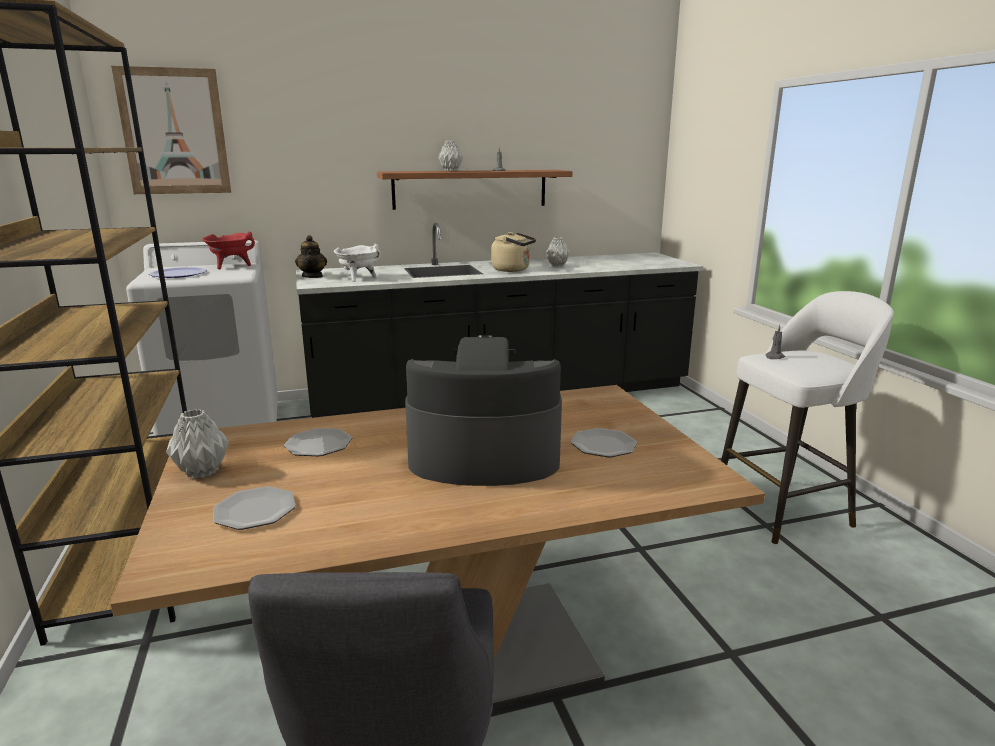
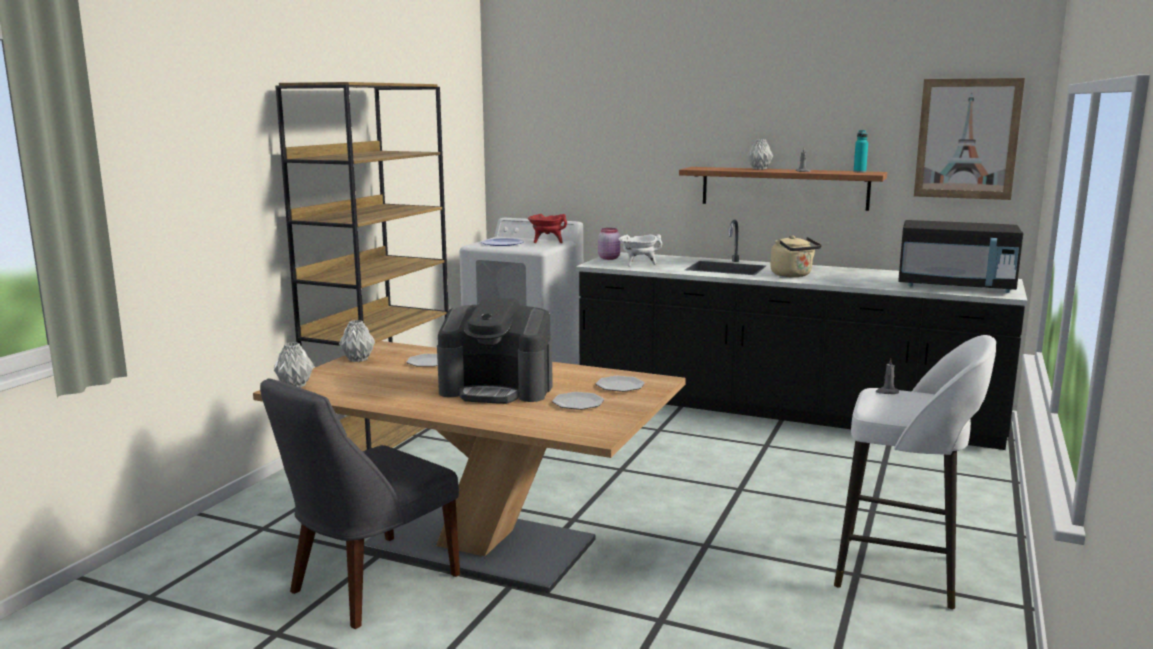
camera: 40 degrees right, 5 degrees down
picture [111,66,231,194] -> picture moved to [914,78,1025,200]
plate [213,486,296,530] -> plate moved to [596,376,645,392]
teapot [295,235,327,278] -> pink jar [598,228,620,260]
coffee machine [405,335,562,486] -> coffee machine turned 150 degrees clockwise [437,298,553,404]
grey vase [546,237,570,267] -> grey vase moved to [274,342,314,388]
none -> turquoise bottle [853,130,868,172]
none -> black microwave [898,220,1023,293]

